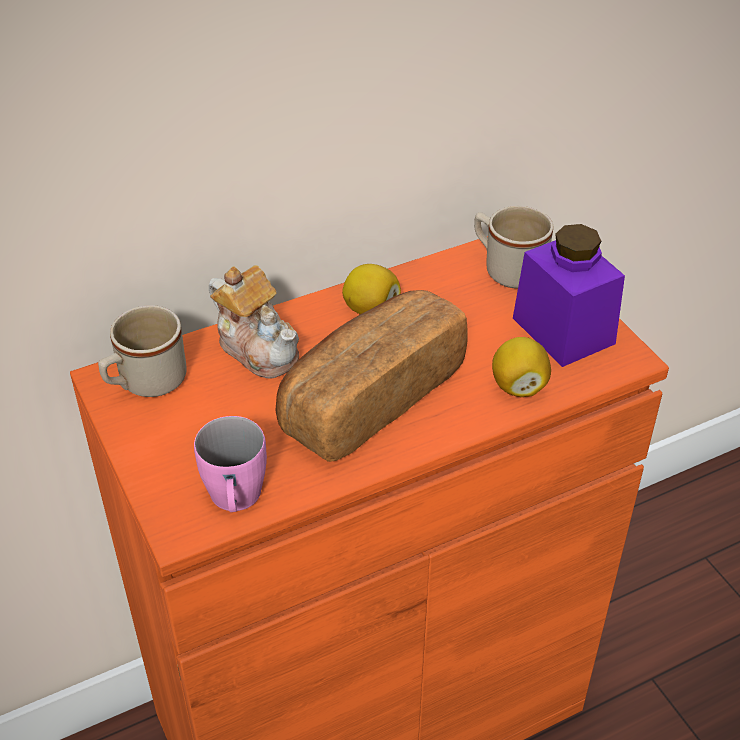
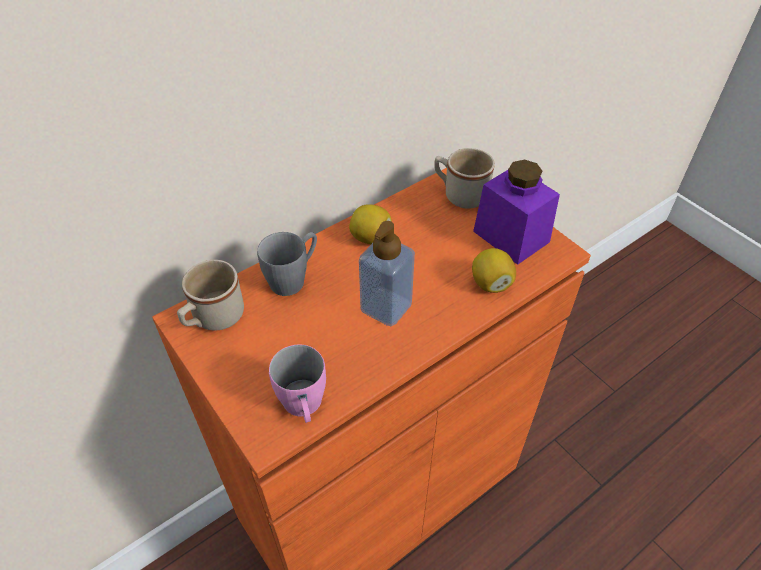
camera: 10 degrees left, 5 degrees up
teapot [209,265,299,378] -> grey mug [257,232,317,296]
bread [275,290,468,462] -> soap dispenser [359,221,415,327]

